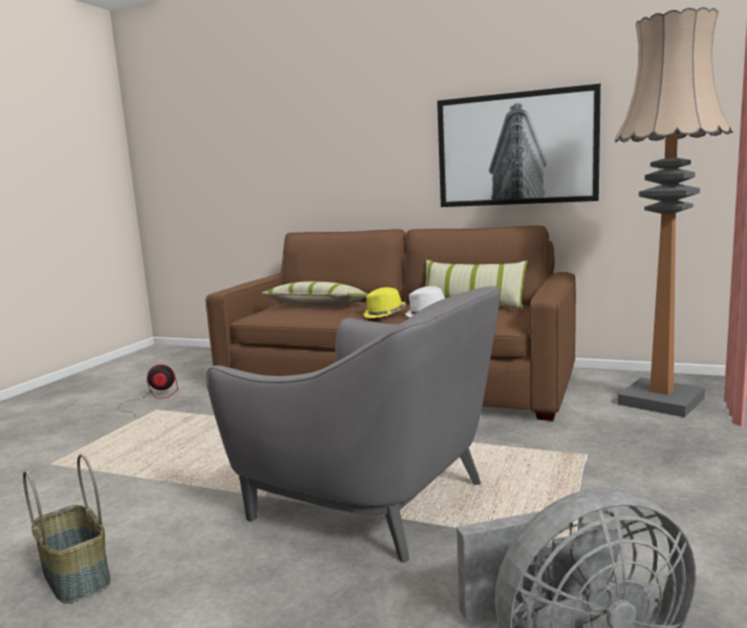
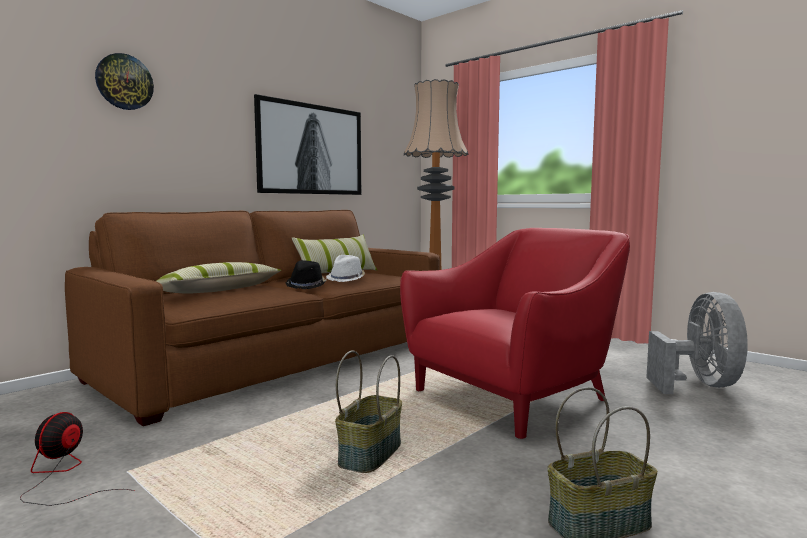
camera: 70 degrees left, 5 degrees down
grey armchair [206,286,500,562] -> red armchair [400,228,630,439]
yellow hat [363,287,406,318] -> black hat [285,260,327,289]
none -> wall clock [95,53,154,110]
none -> basket [335,350,402,473]

